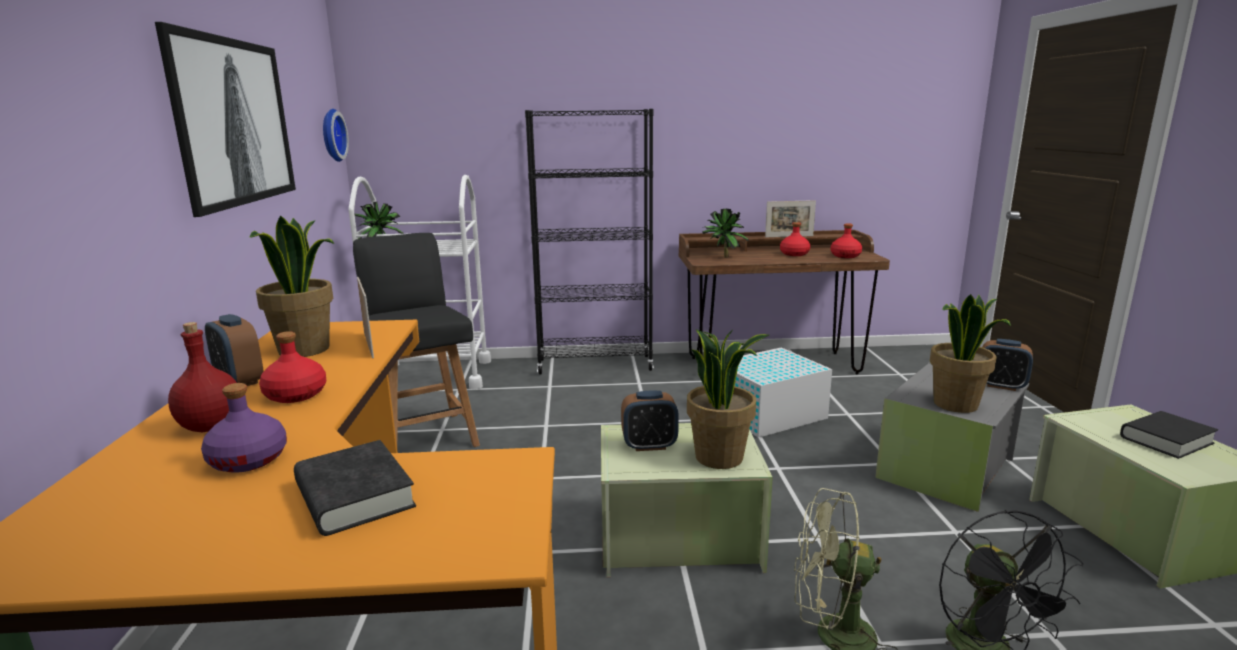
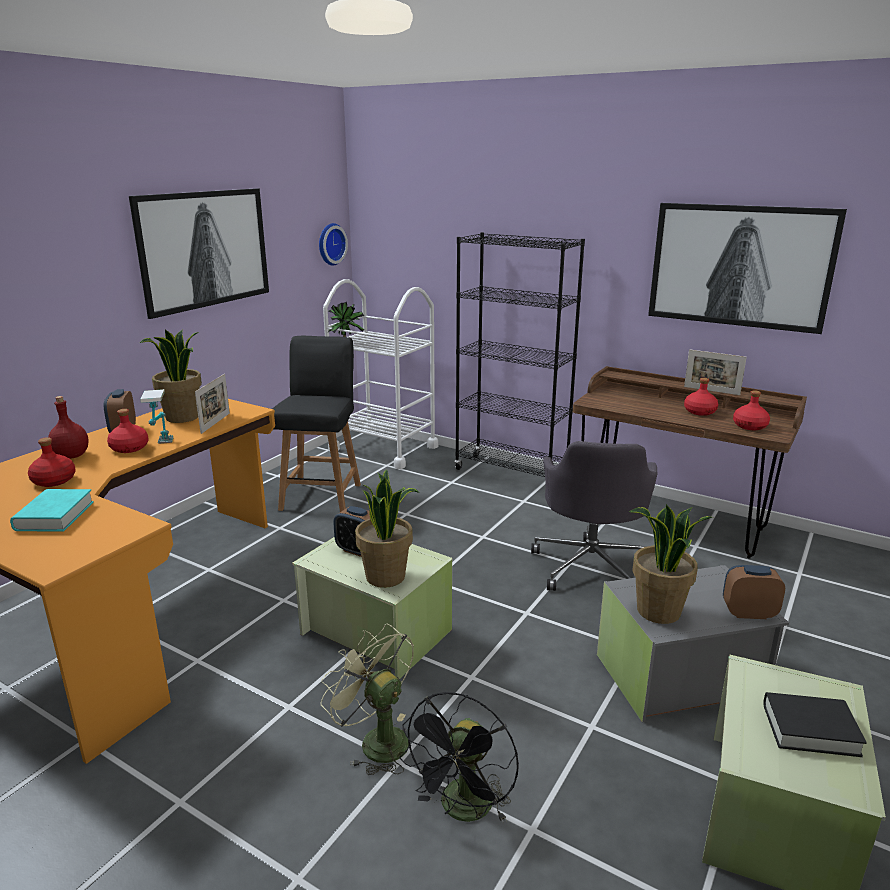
camera: 35 degrees right, 5 degrees up
purple bottle [201,383,287,473] -> red bottle [28,437,76,487]
black book [294,440,416,536] -> turquoise book [10,489,94,532]
potted plant [702,209,749,258] -> none
white storage box [735,347,832,438] -> grey office chair [531,441,657,591]
alarm clock [983,339,1033,391] -> alarm clock turned 120 degrees clockwise [723,565,785,619]
none -> table lamp [140,389,173,444]
none -> picture [648,203,847,334]

